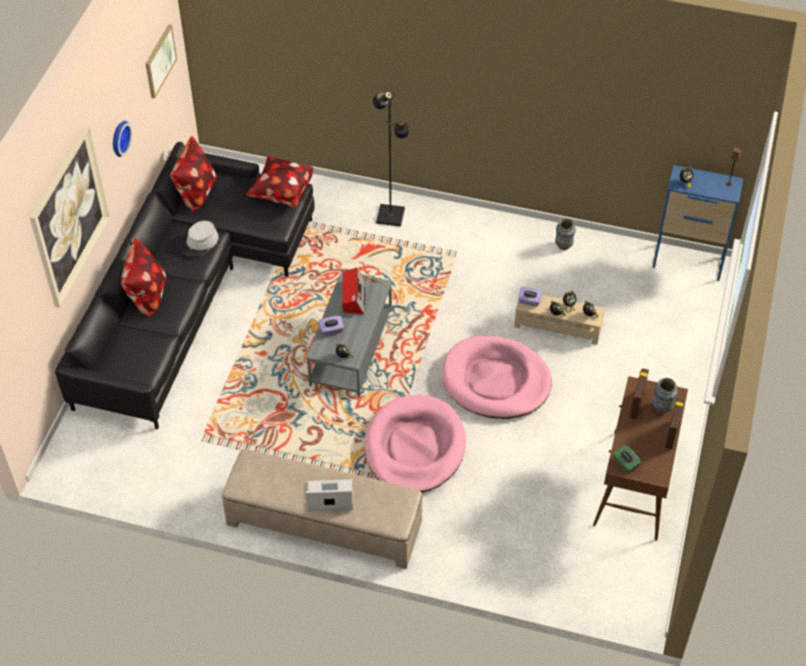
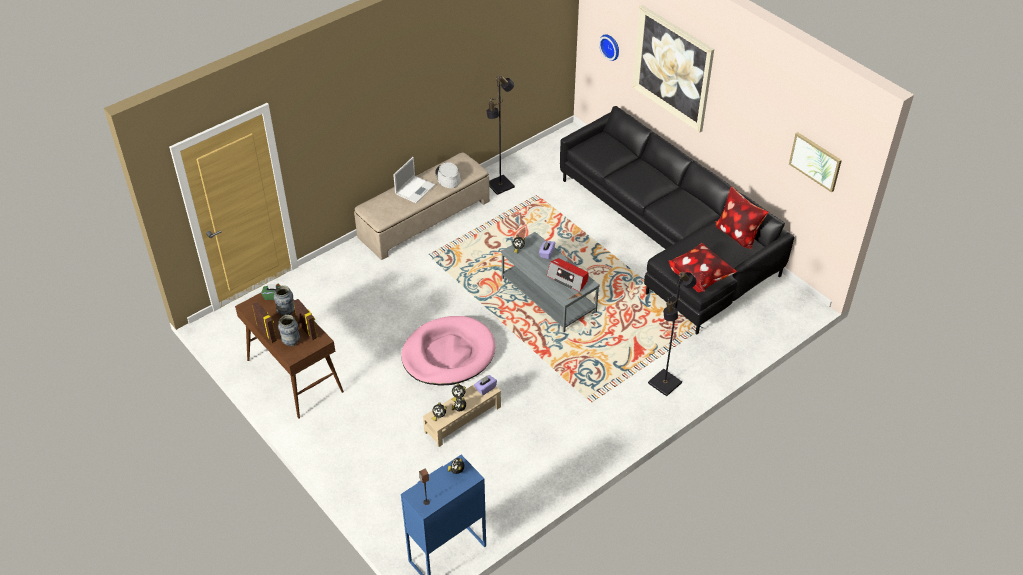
camera: 125 degrees right, 5 degrees down
wall clock [113,121,132,157] -> wall clock moved to [599,34,619,61]
pillow [121,238,166,317] -> none
grey hat [181,221,219,257] -> grey hat moved to [435,162,461,188]
pink dog bed [364,395,466,493] -> none
vase [555,218,576,250] -> vase moved to [274,285,295,316]
none -> black floor lamp [487,76,515,195]

